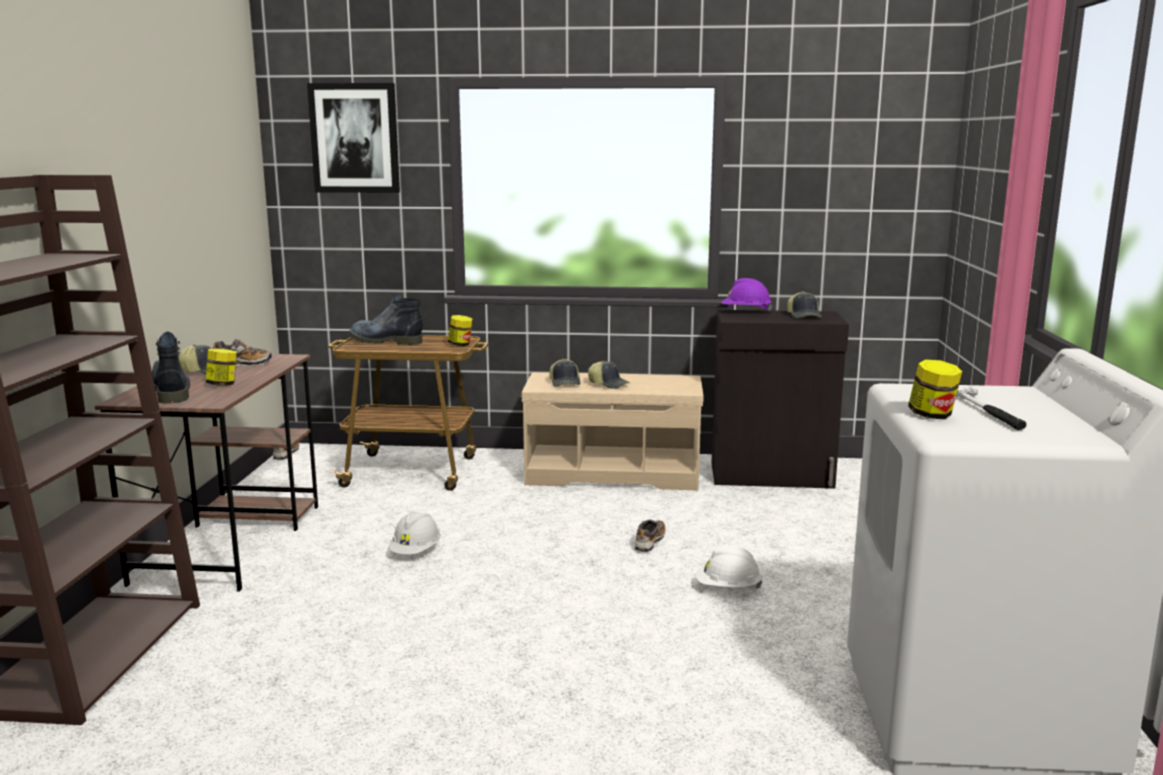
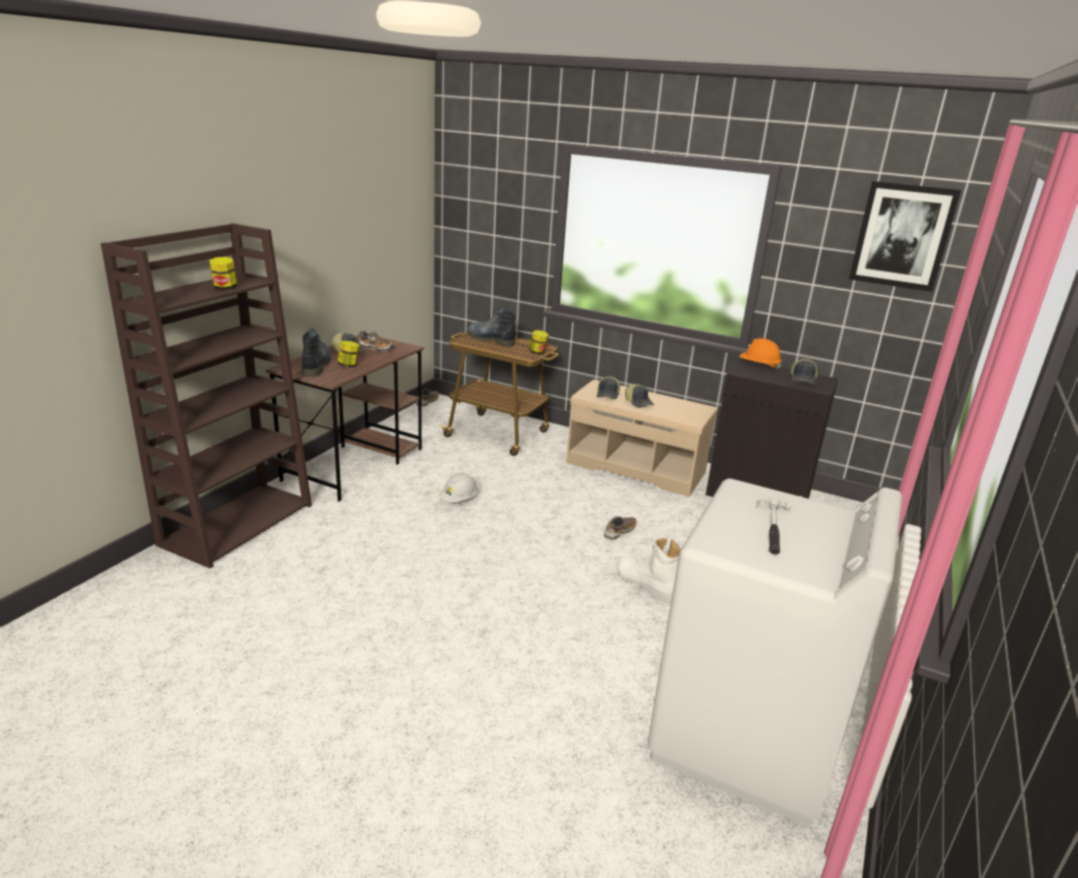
camera: 20 degrees right, 10 degrees up
picture [307,83,400,193] -> picture moved to [849,181,961,292]
white hard hat [696,545,762,589] -> white boot [617,537,681,603]
purple hard hat [721,278,772,313] -> orange hard hat [739,338,782,370]
jar [908,360,962,419] -> jar moved to [209,256,237,290]

